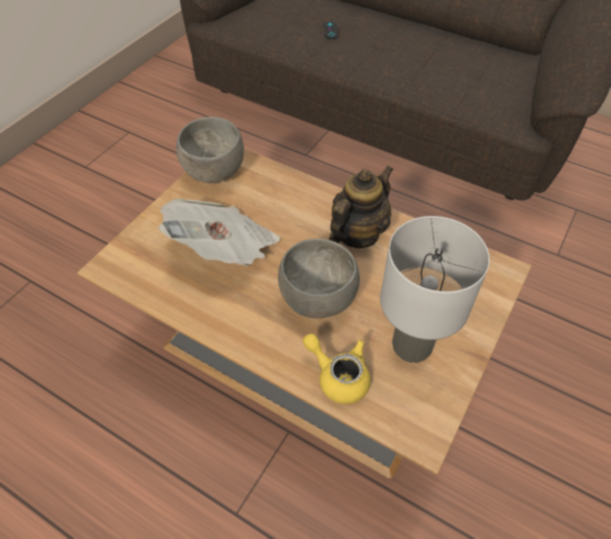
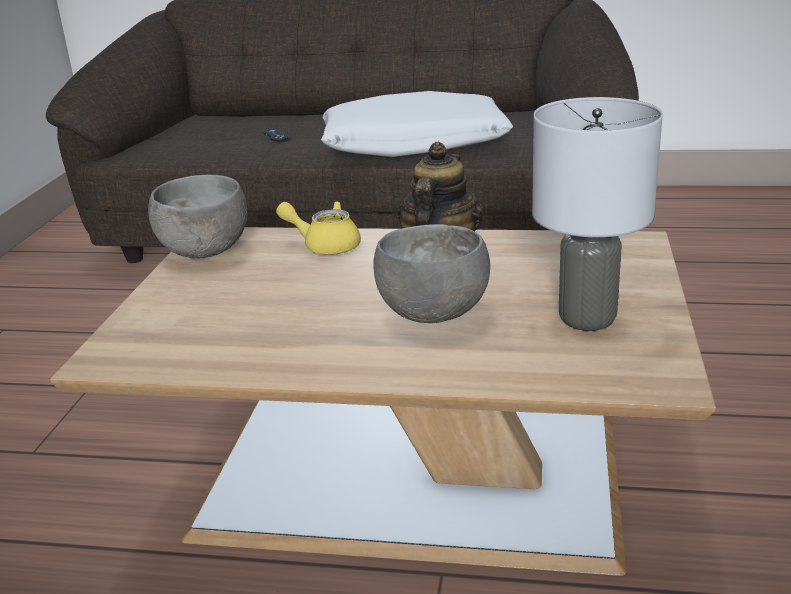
camera: 20 degrees left, 25 degrees down
newspaper [158,198,280,266] -> none
yellow teapot [303,334,371,404] -> yellow teapot moved to [276,201,361,255]
none -> white pillow [321,91,513,157]

